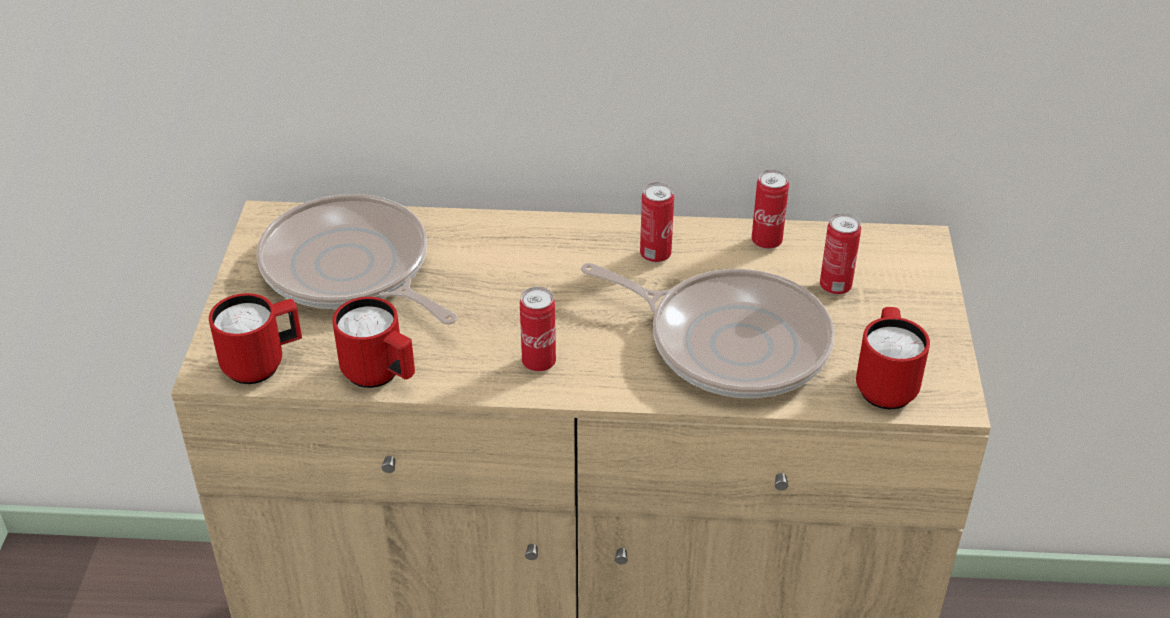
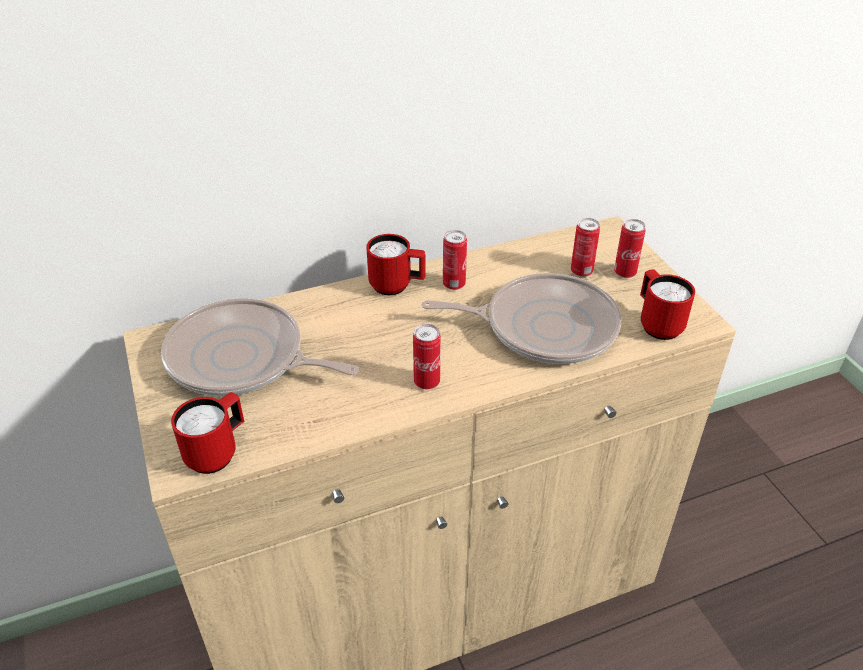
camera: 25 degrees left, 0 degrees up
red mug [332,297,415,388] -> red mug moved to [366,234,425,295]
can [752,170,789,249] -> can moved to [614,219,646,278]

